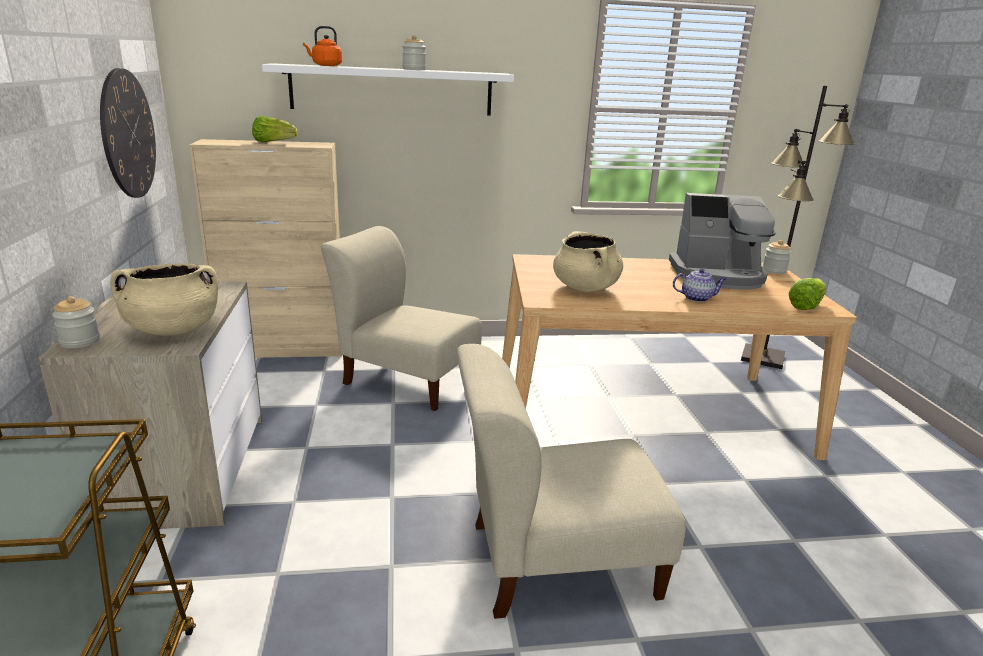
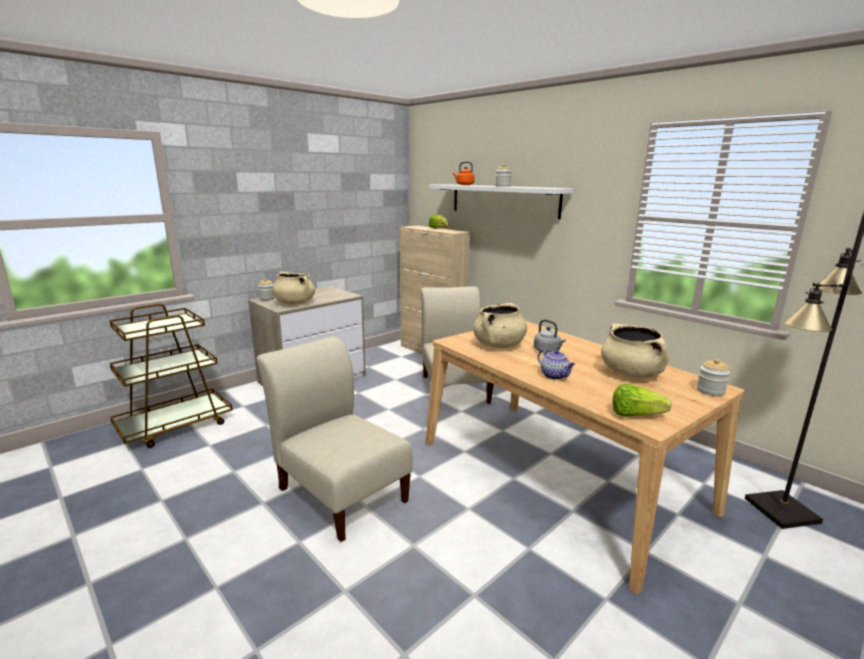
camera: 55 degrees right, 5 degrees down
wall clock [100,68,156,198] -> none
coffee machine [669,193,776,290] -> beige cooking pot [601,324,669,379]
none -> grey kettle [534,320,566,353]

